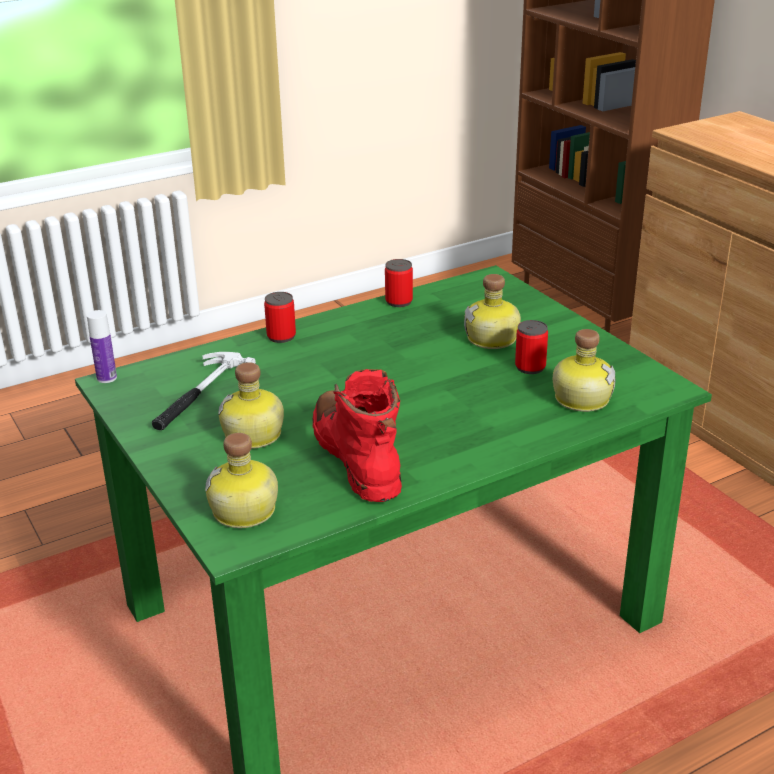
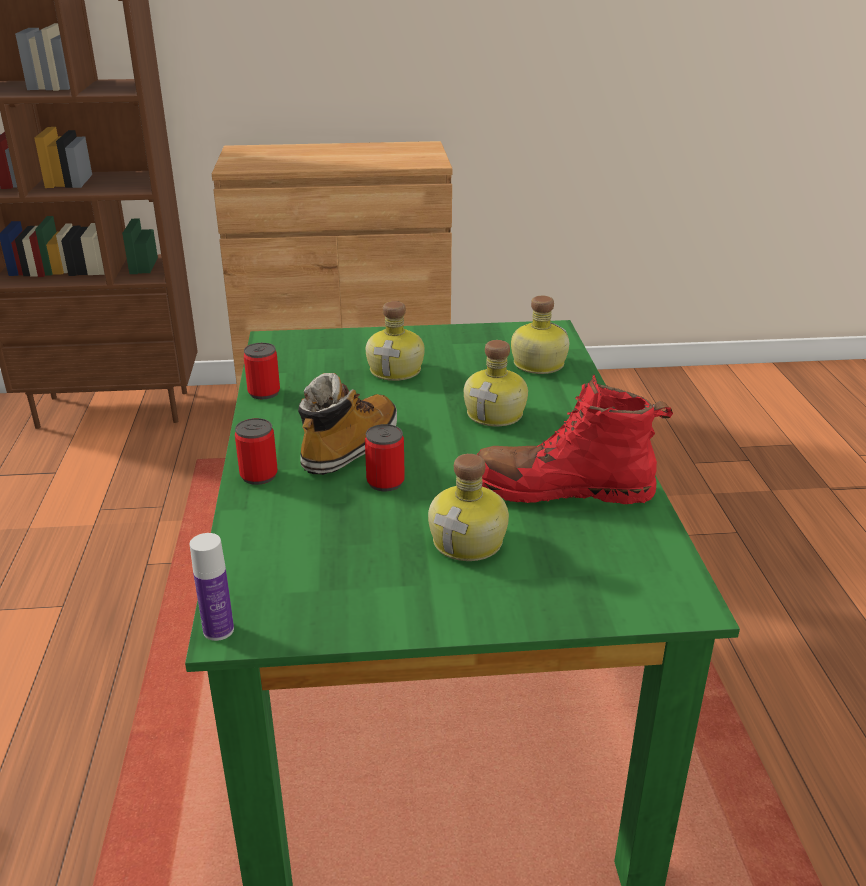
camera: 65 degrees left, 0 degrees up
hammer [152,352,256,430] -> none
bottle [205,433,278,528] -> bottle moved to [464,340,528,427]
can [515,320,548,374] -> can moved to [365,424,405,491]
none -> boot [298,373,397,475]

